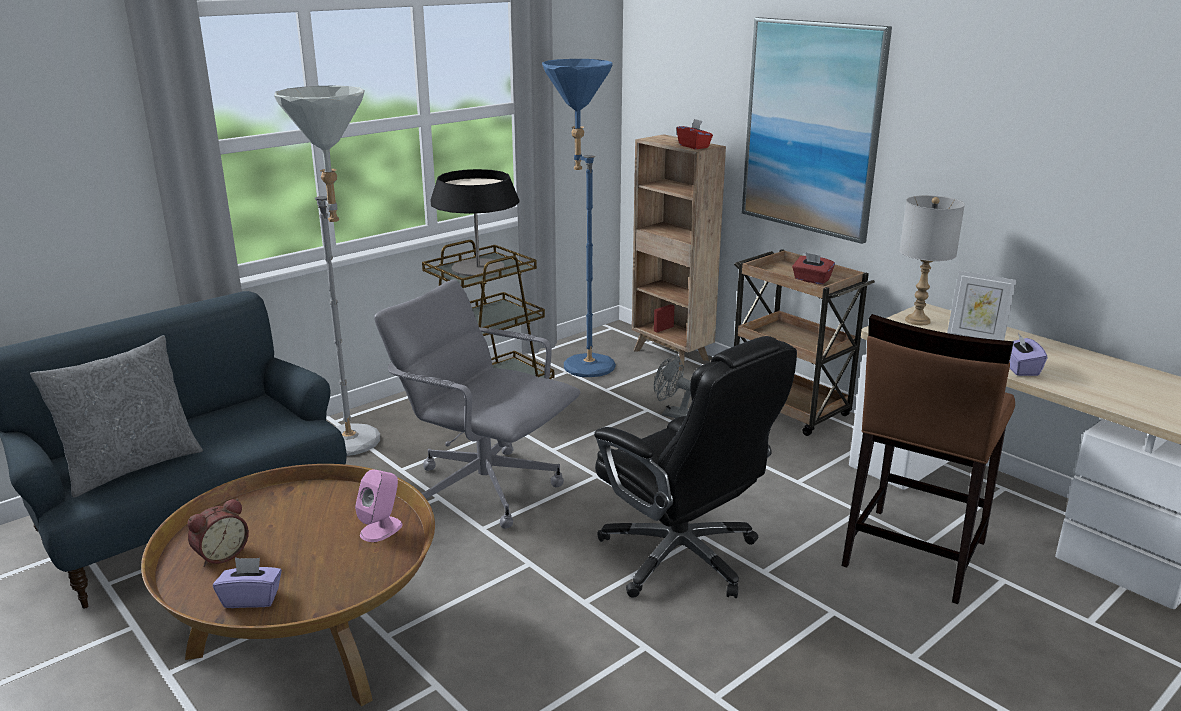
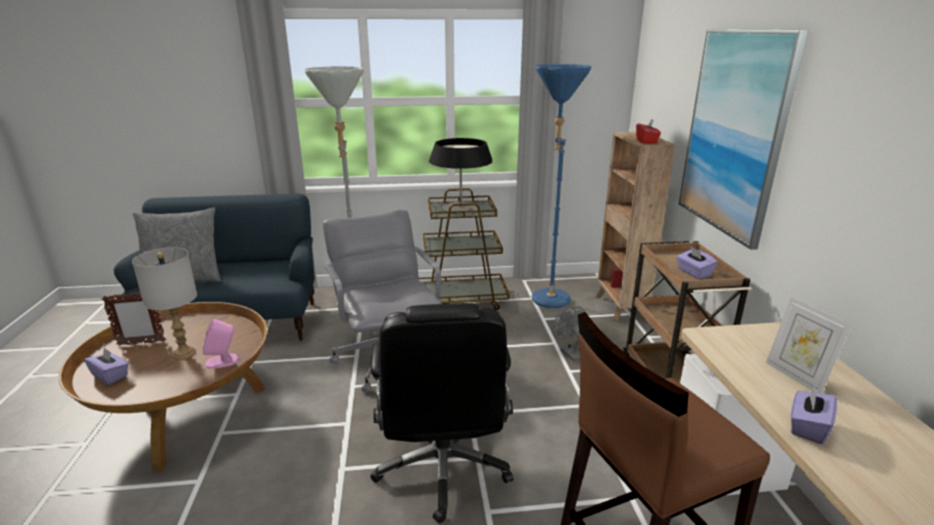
camera: 35 degrees right, 0 degrees up
alarm clock [188,498,249,567] -> picture frame [101,292,166,346]
red tissue box [792,253,835,285] -> purple tissue box [677,247,718,279]
grey table lamp [899,195,965,325] -> grey table lamp moved to [132,247,197,360]

